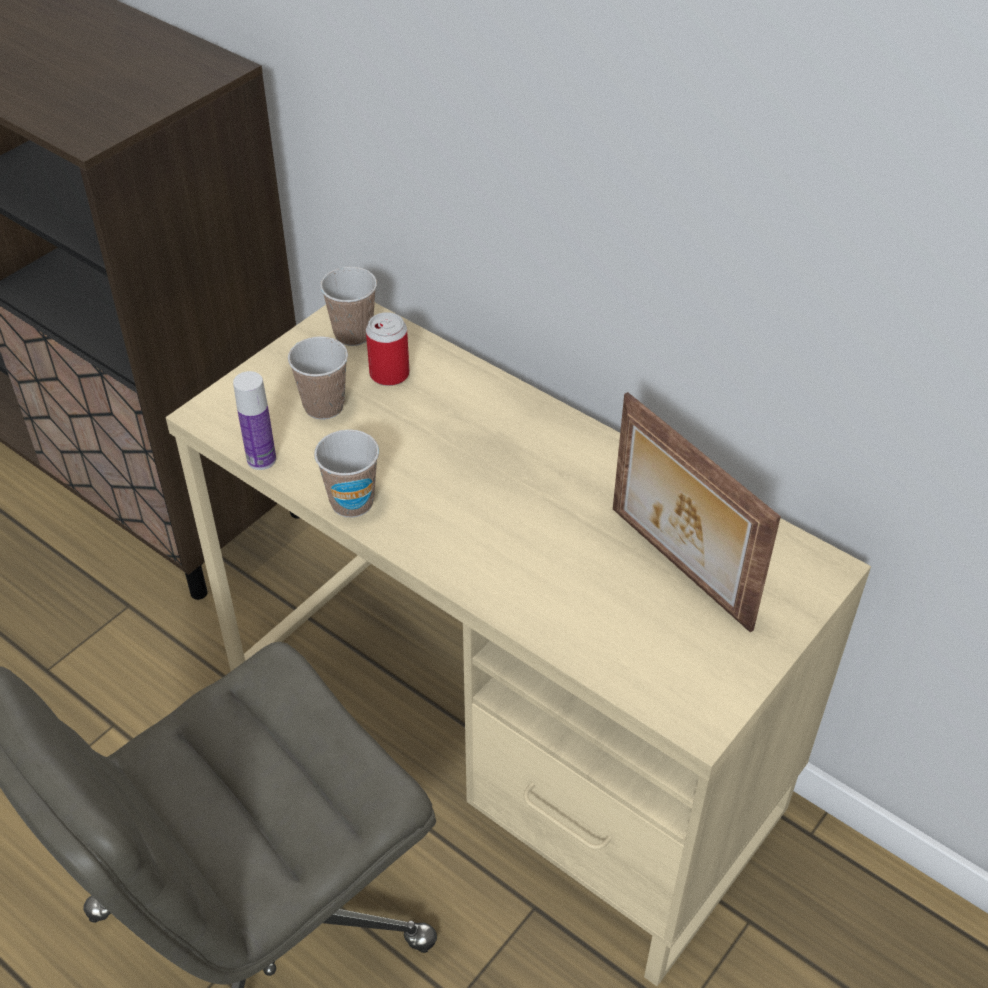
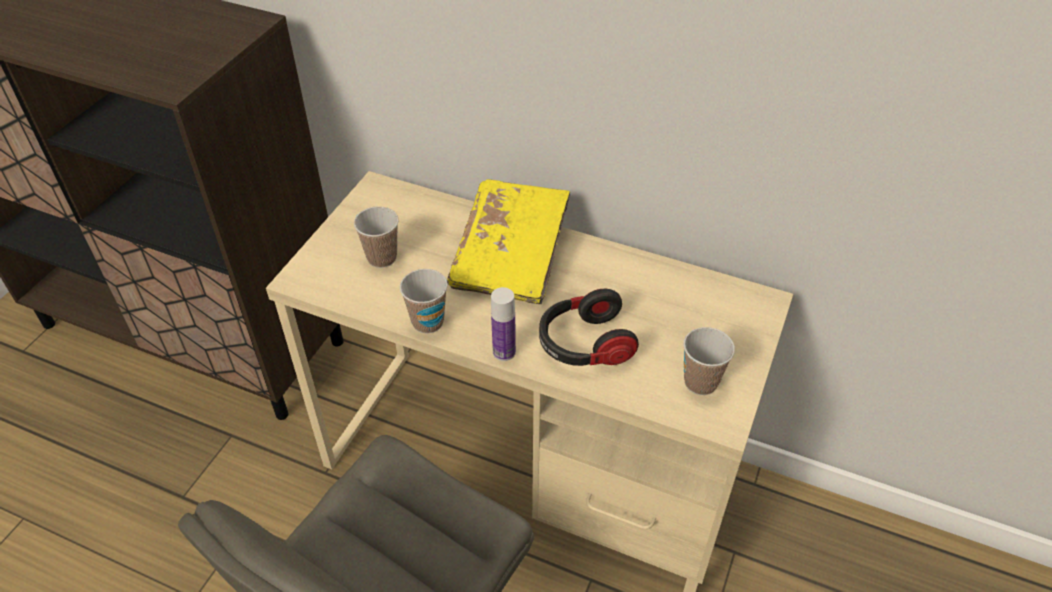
camera: 15 degrees left, 0 degrees up
bottle [233,371,276,470] -> bottle moved to [491,287,516,361]
cup [320,267,377,346] -> cup moved to [684,327,735,395]
can [366,312,410,386] -> none
picture frame [613,392,781,633] -> none
none -> yellow book [447,179,570,304]
none -> headphones [539,289,639,366]

